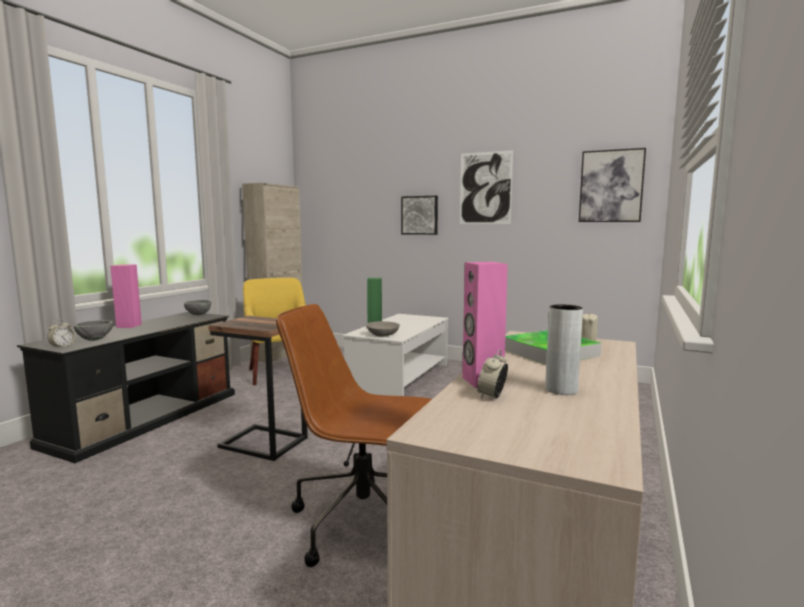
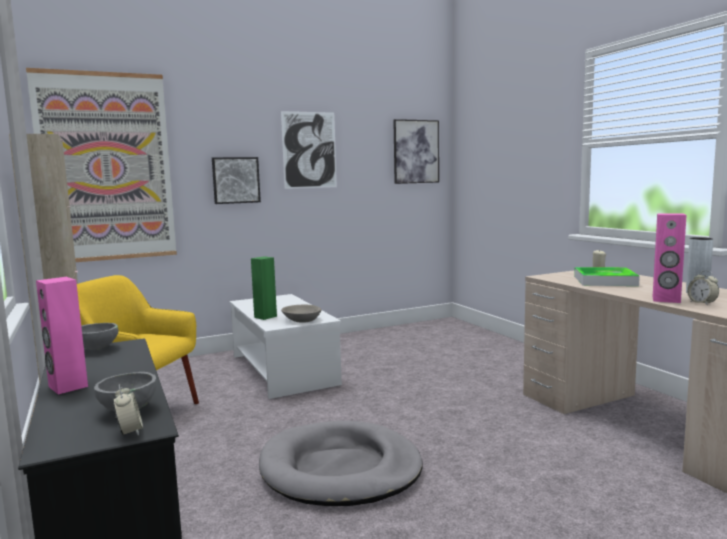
camera: 50 degrees left, 0 degrees up
side table [209,316,308,461] -> grey dog bed [259,421,423,506]
brown office chair [276,304,432,567] -> none
none -> picture [26,68,177,262]

